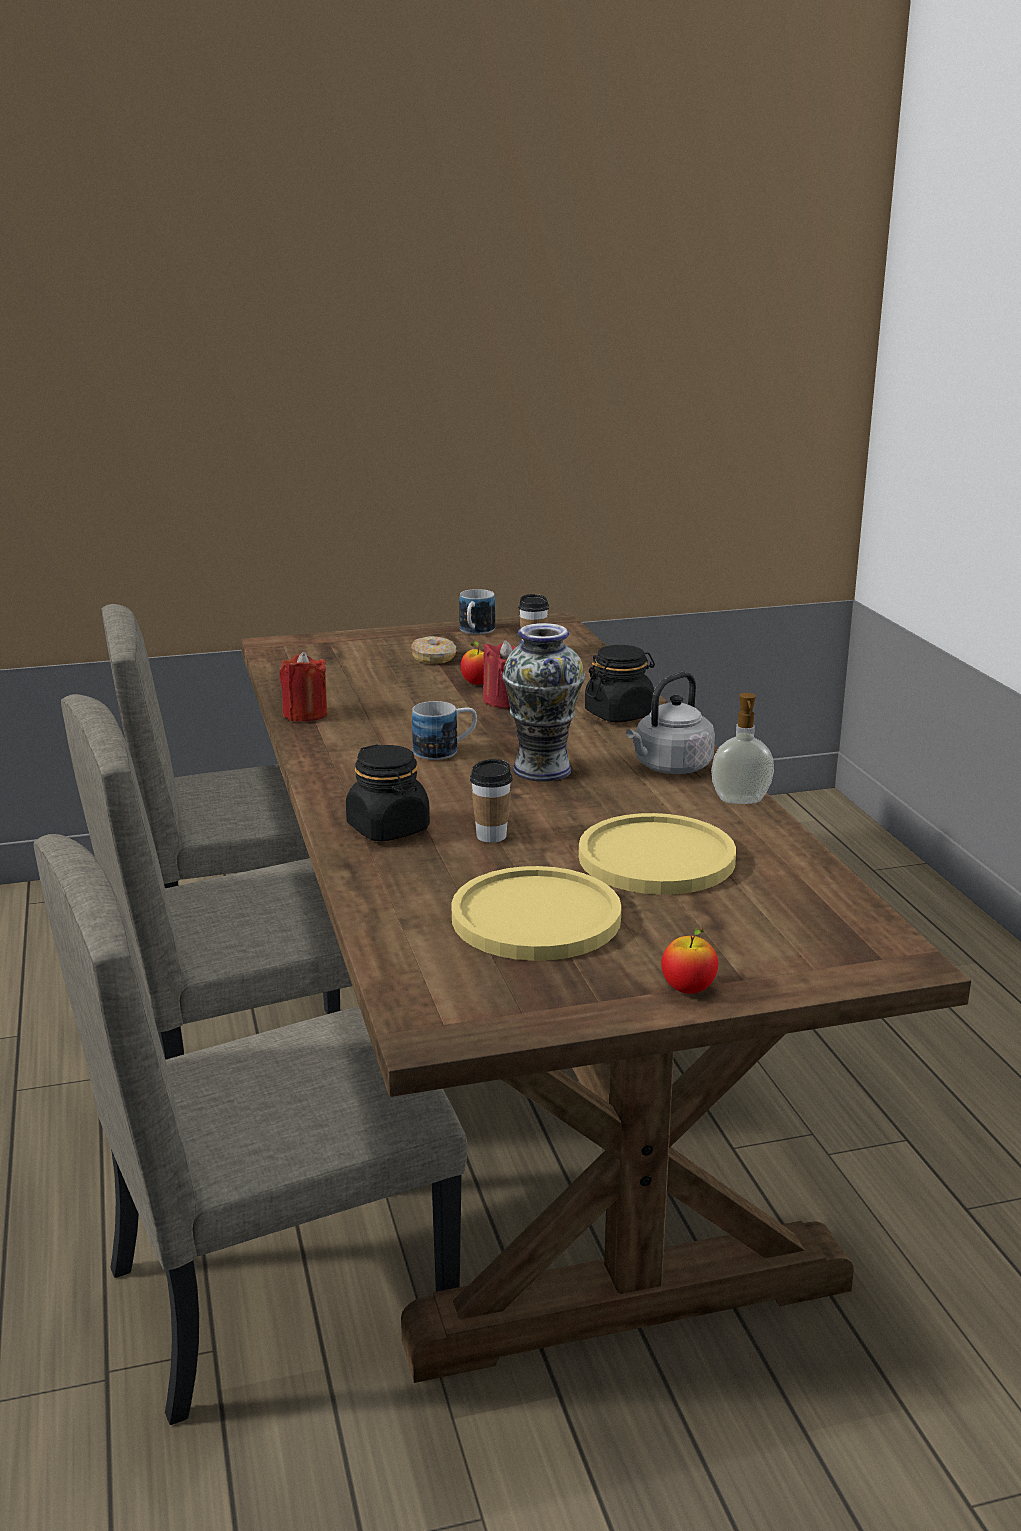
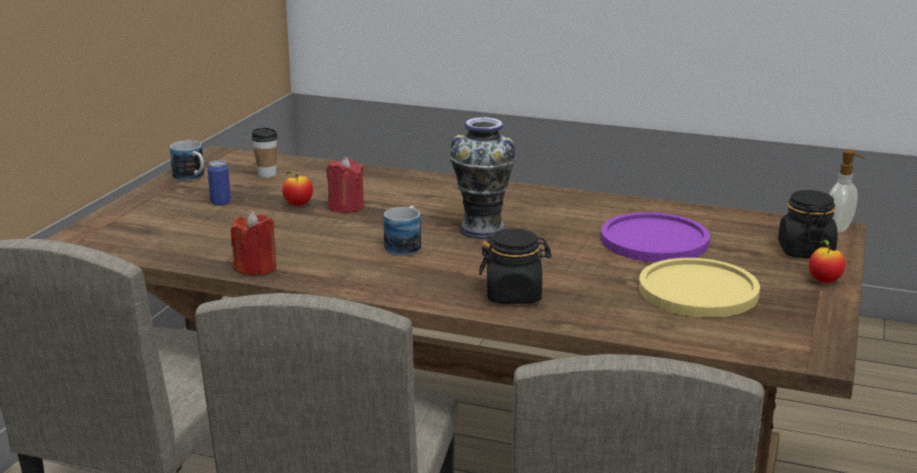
camera: 55 degrees left, 0 degrees up
donut [411,636,456,664] -> can [207,160,231,206]
cup [470,759,513,843] -> none
yellow plate [579,813,736,895] -> purple plate [601,212,710,262]
black jar [585,645,655,722] -> black jar moved to [778,190,838,258]
grey kettle [626,671,715,774] -> none
soap dispenser [711,693,774,804] -> soap dispenser moved to [829,150,864,233]

